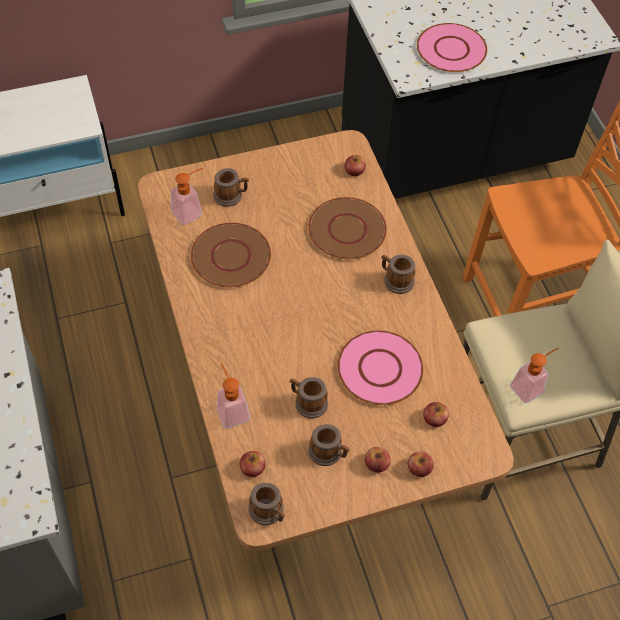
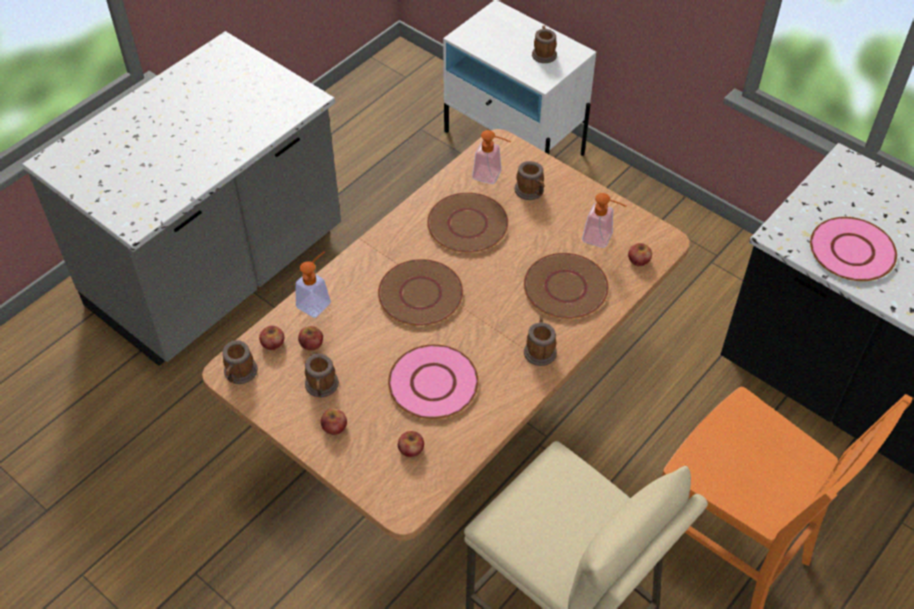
camera: 60 degrees right, 5 degrees down
mug [290,377,328,418] -> mug moved to [532,25,557,63]
apple [408,452,434,477] -> apple moved to [298,326,323,351]
soap dispenser [510,348,558,403] -> soap dispenser moved to [582,193,627,248]
none -> brown plate [378,259,463,326]

